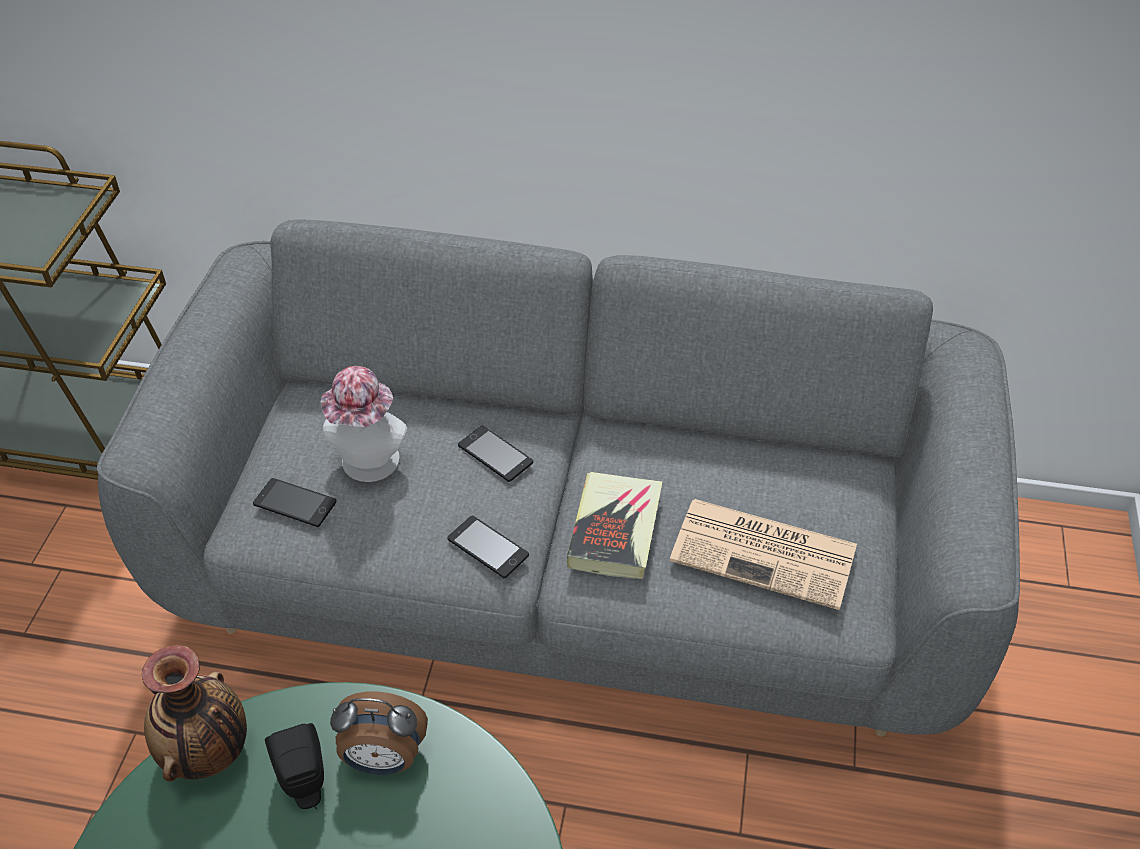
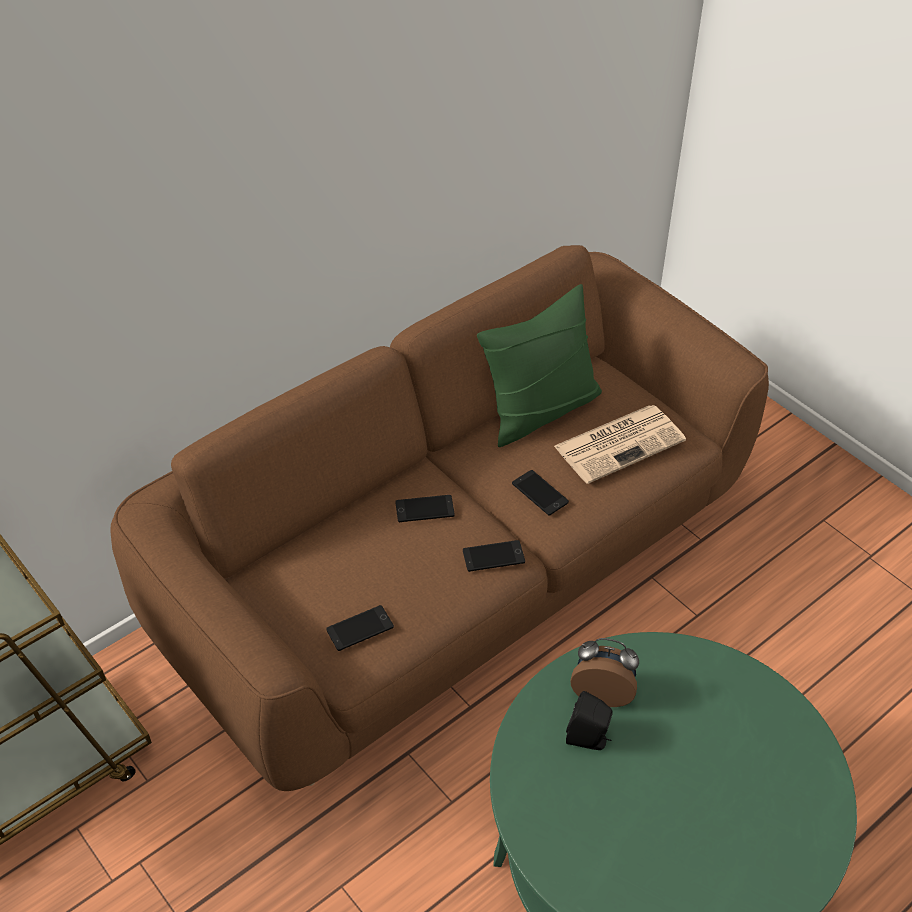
camera: 50 degrees left, 0 degrees up
grey sofa [97,219,1020,737] -> brown sofa [111,245,769,791]
vase [142,646,247,782] -> none
hat [321,366,407,482] -> none
alarm clock [330,692,428,775] -> alarm clock turned 120 degrees counterclockwise [570,638,639,707]
book [567,472,662,579] -> phone [512,470,569,516]
none -> green pillow [477,284,602,447]

